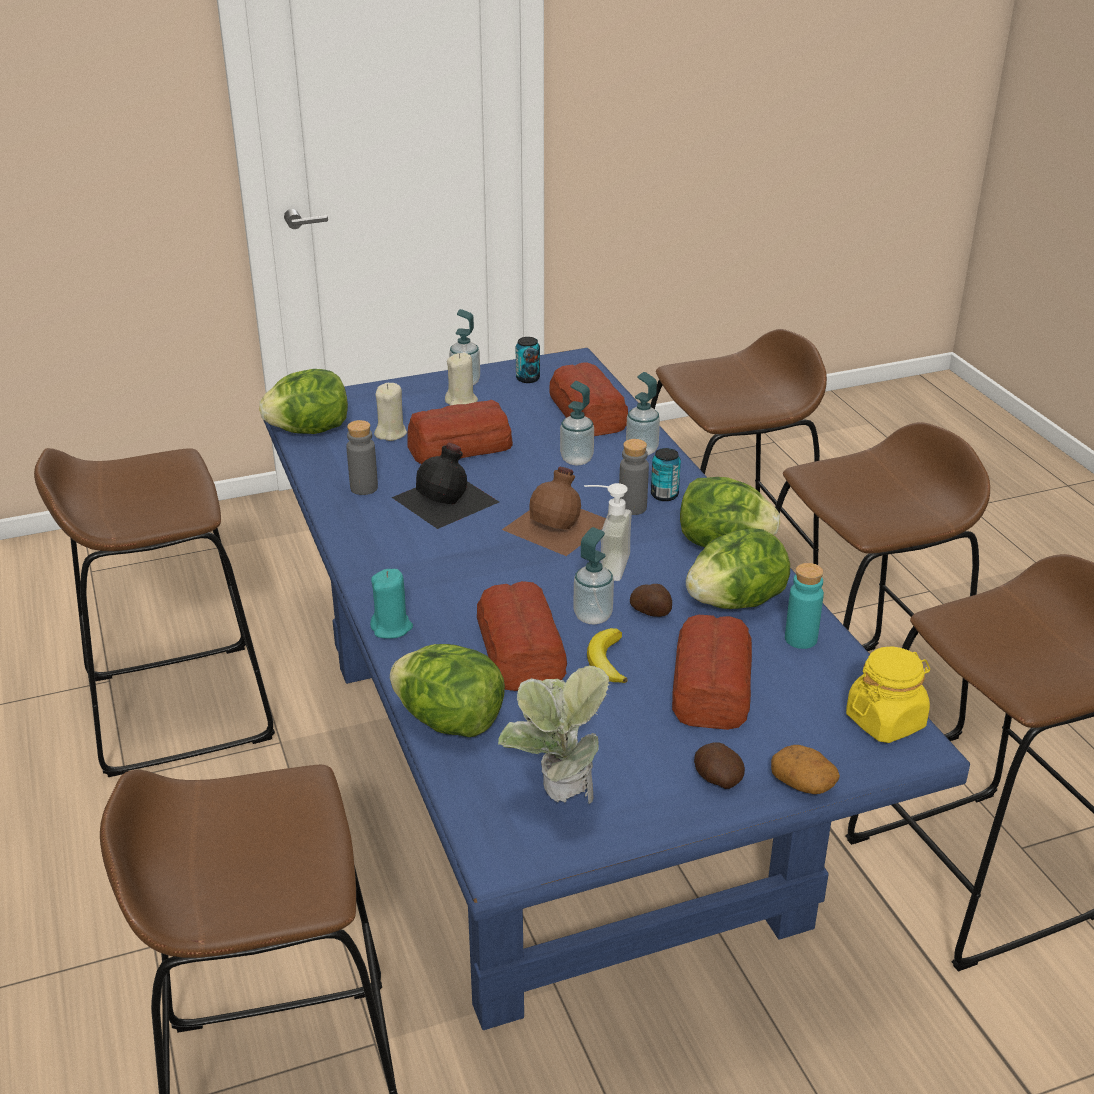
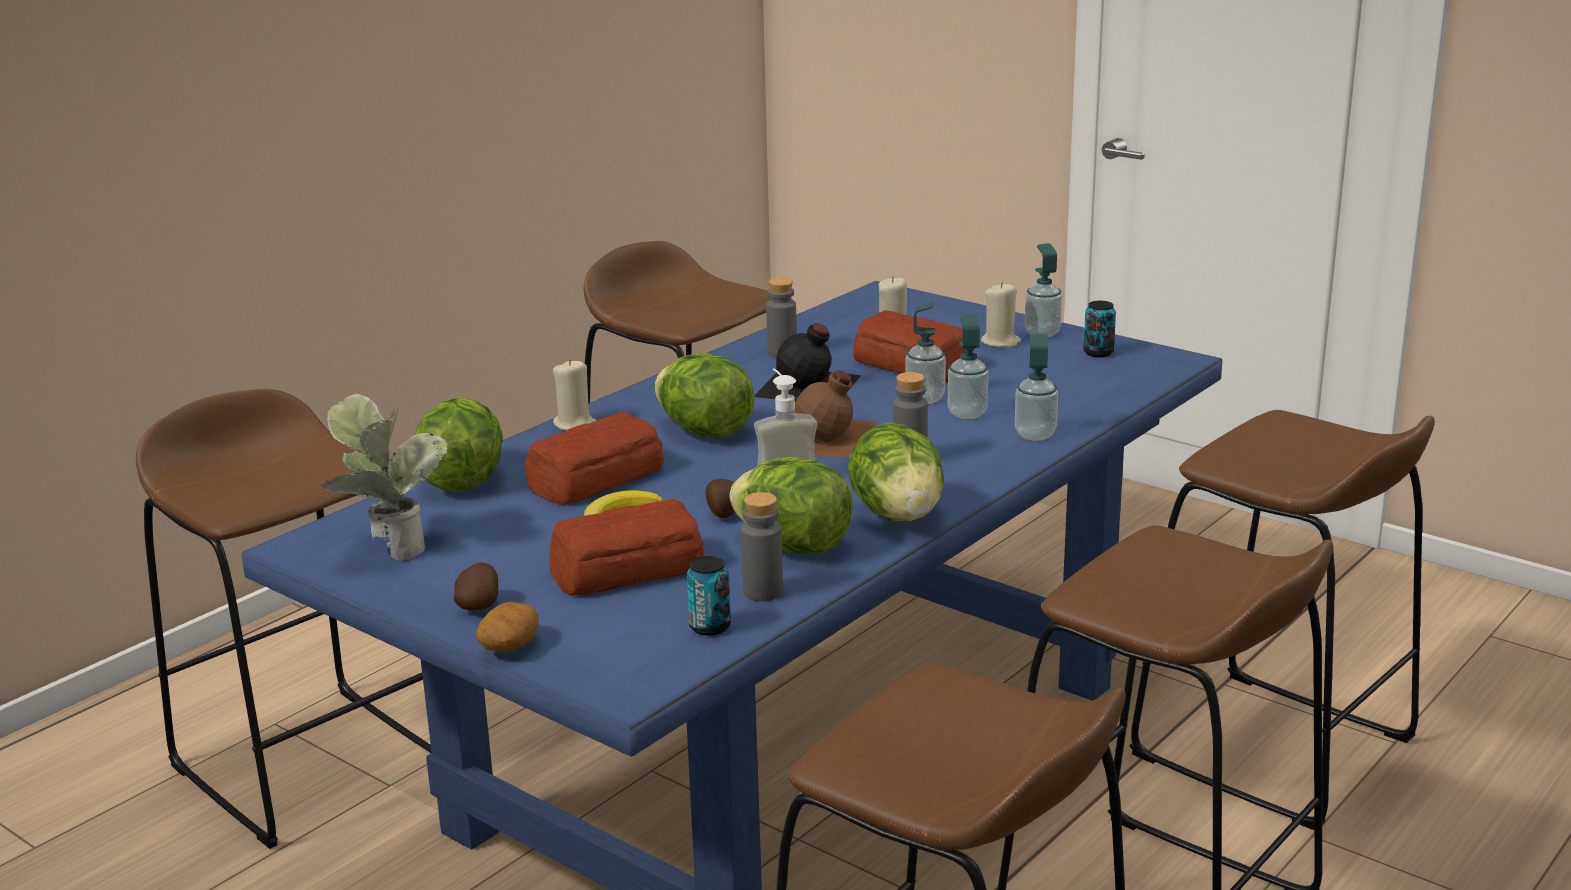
camera: 60 degrees right, 10 degrees down
lettuce [259,369,348,434] -> lettuce moved to [655,353,755,438]
turquoise candle [370,569,413,639] -> beige candle [553,359,597,431]
bread [549,362,628,436] -> none
soap dispenser [573,527,614,625] -> soap dispenser moved to [906,302,946,404]
can [651,448,681,501] -> can moved to [687,556,731,635]
turquoise bottle [785,563,824,649] -> grey bottle [741,492,783,601]
yellow jar [846,647,930,743] -> none

